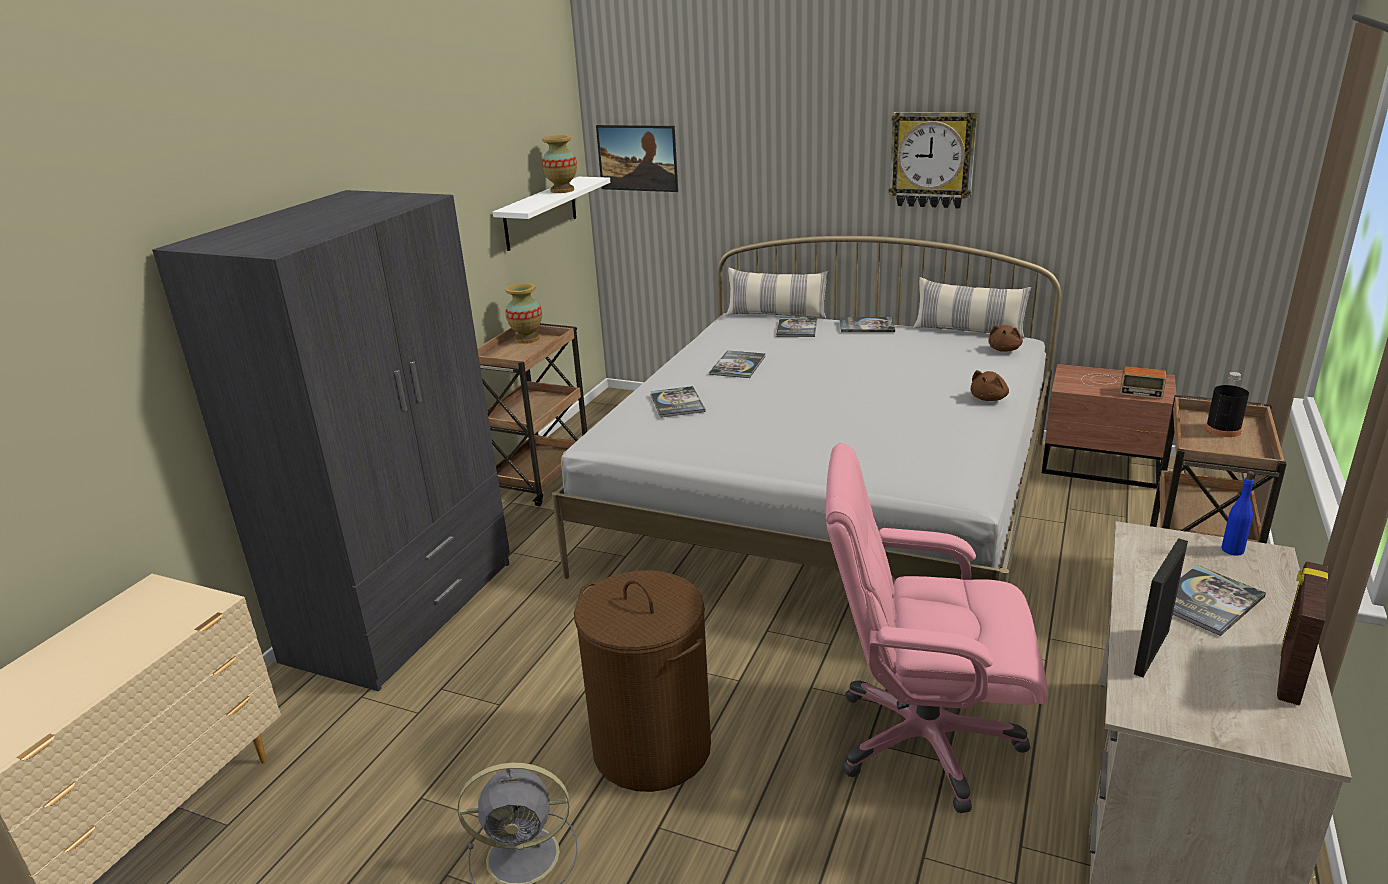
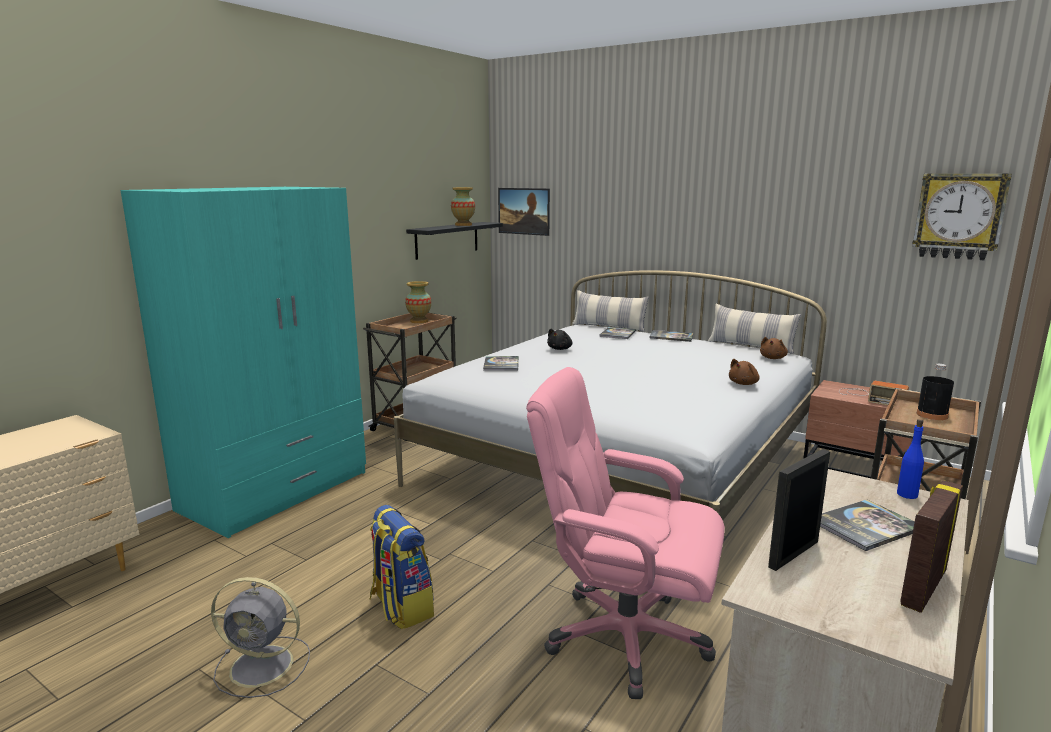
camera: 10 degrees right, 10 degrees down
grey wardrobe [152,190,510,691] -> turquoise wardrobe [121,187,366,538]
white shelf [493,177,610,251] -> black shelf [406,222,503,260]
brown laundry basket [574,570,711,792] -> backpack [369,505,434,629]
book [709,351,766,378] -> black plush toy [547,329,573,350]
wall clock [889,112,978,208] -> wall clock moved to [912,173,1012,260]

